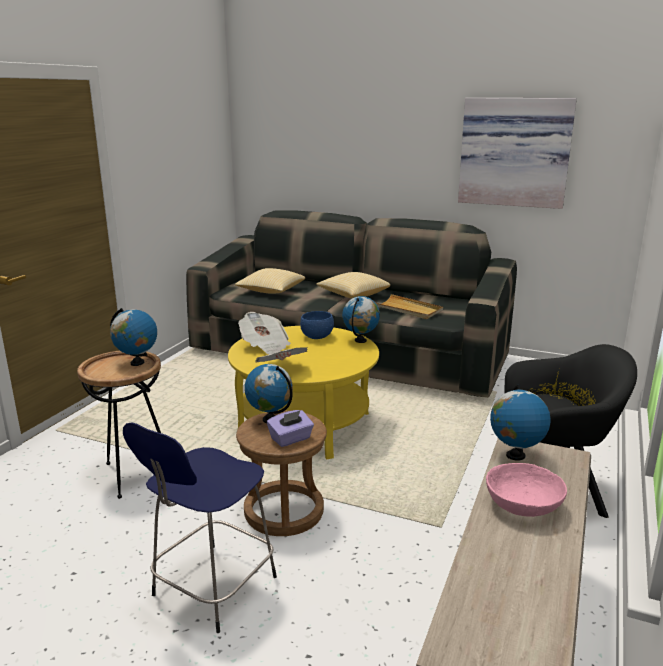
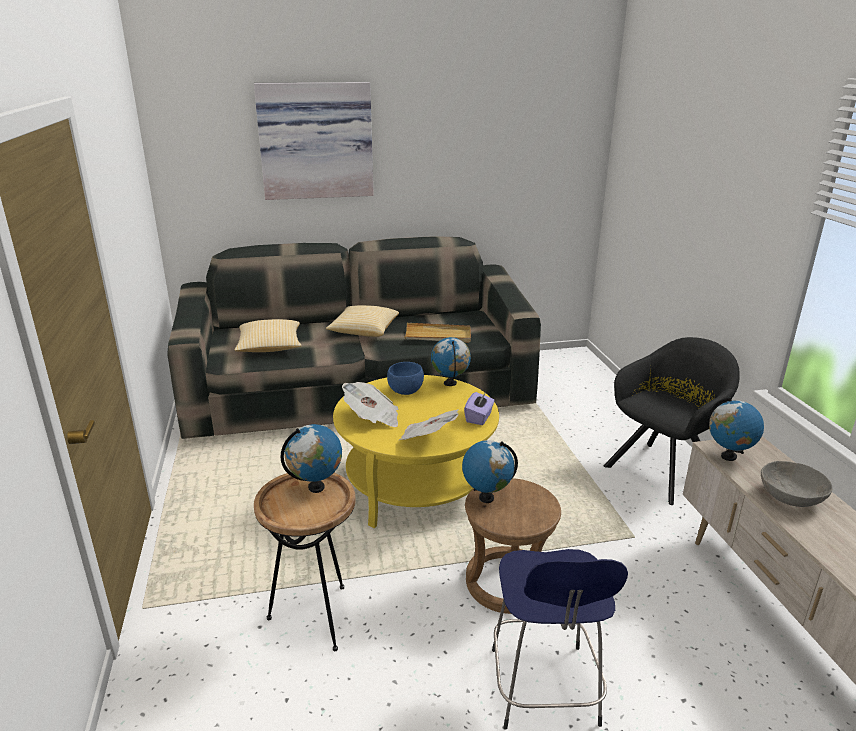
camera: 35 degrees left, 5 degrees up
purple tissue box [267,410,314,447] -> purple tissue box moved to [464,391,495,425]
picture [458,98,577,209] -> picture moved to [254,82,374,200]
pink bowl [486,463,567,517] -> grey bowl [761,461,833,507]

